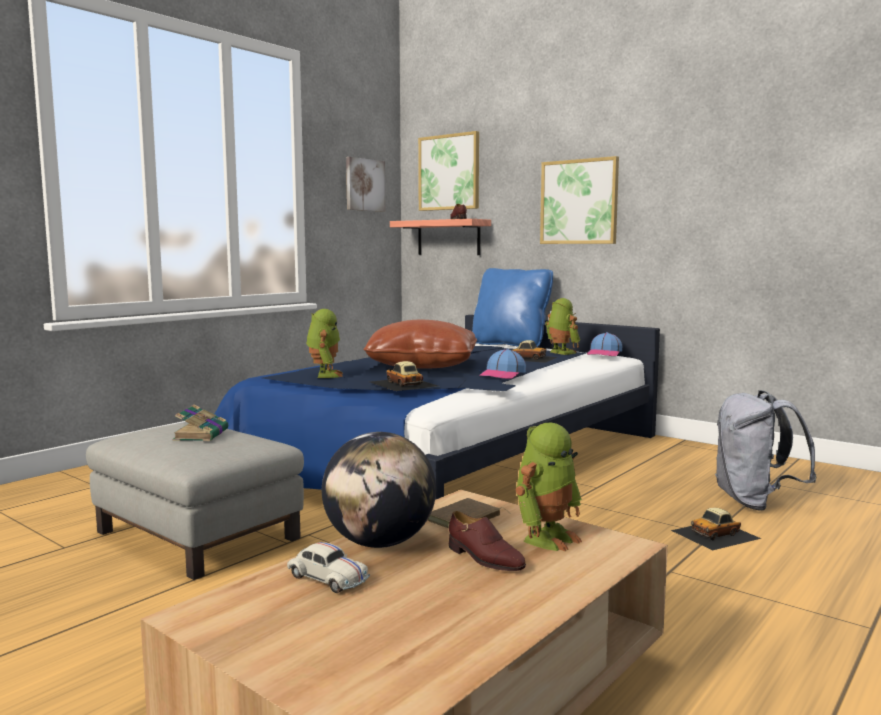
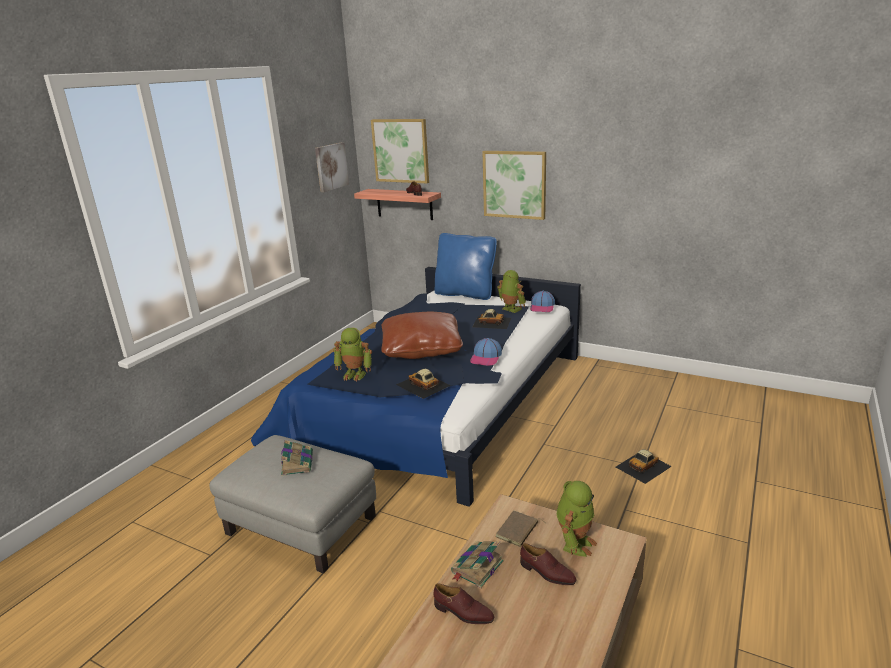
camera: 10 degrees left, 15 degrees up
white toy car [287,542,370,593] -> brown shoe [434,583,494,624]
toy robot [306,309,343,378] -> toy robot turned 120 degrees clockwise [333,327,372,381]
globe [322,432,436,548] -> book [451,541,504,588]
grey backpack [715,390,817,511] -> none

